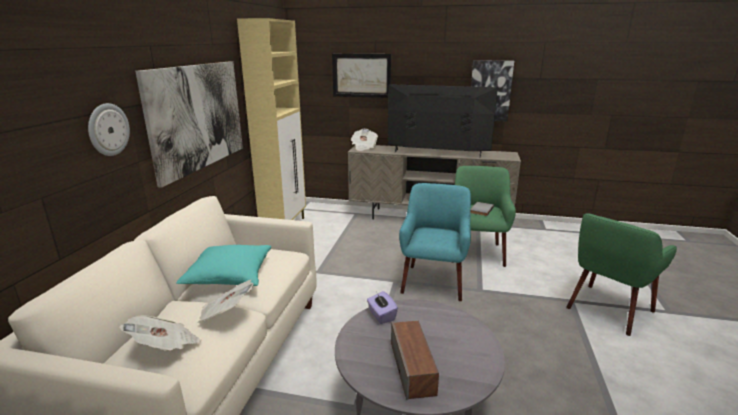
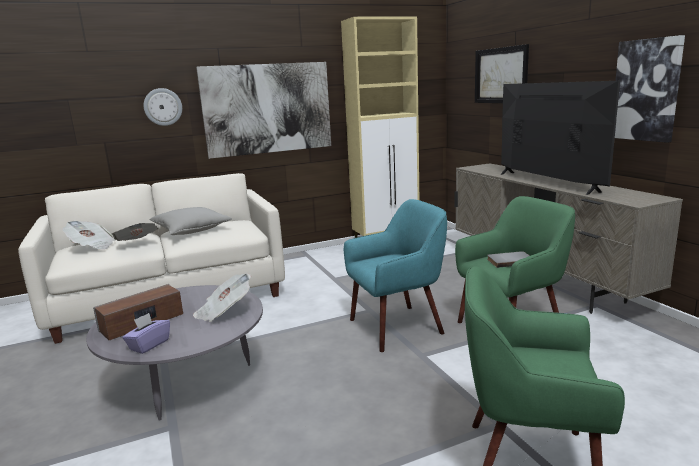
camera: 55 degrees right, 5 degrees down
turquoise pillow [176,245,271,286] -> grey pillow [149,207,232,235]
newspaper [351,129,378,151] -> newspaper moved to [193,273,252,322]
purple tissue box [367,291,398,324] -> purple tissue box moved to [123,313,170,354]

